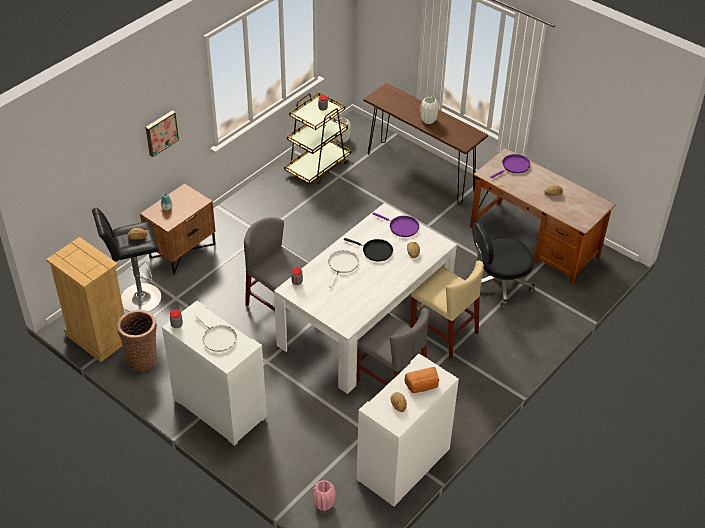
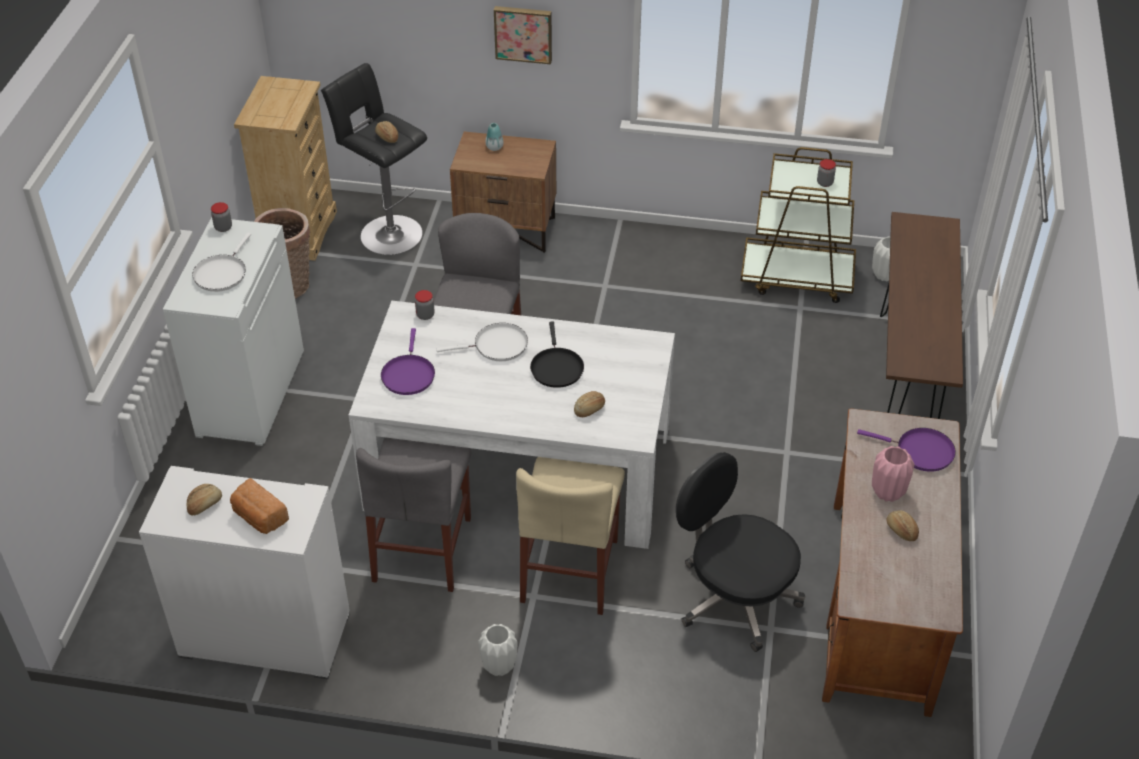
camera: 60 degrees right, 0 degrees up
pink vase [312,480,335,511] -> pink vase moved to [872,446,915,502]
purple frying pan [372,212,419,237] -> purple frying pan moved to [381,328,435,395]
white vase [421,97,439,124] -> white vase moved to [478,624,517,676]

